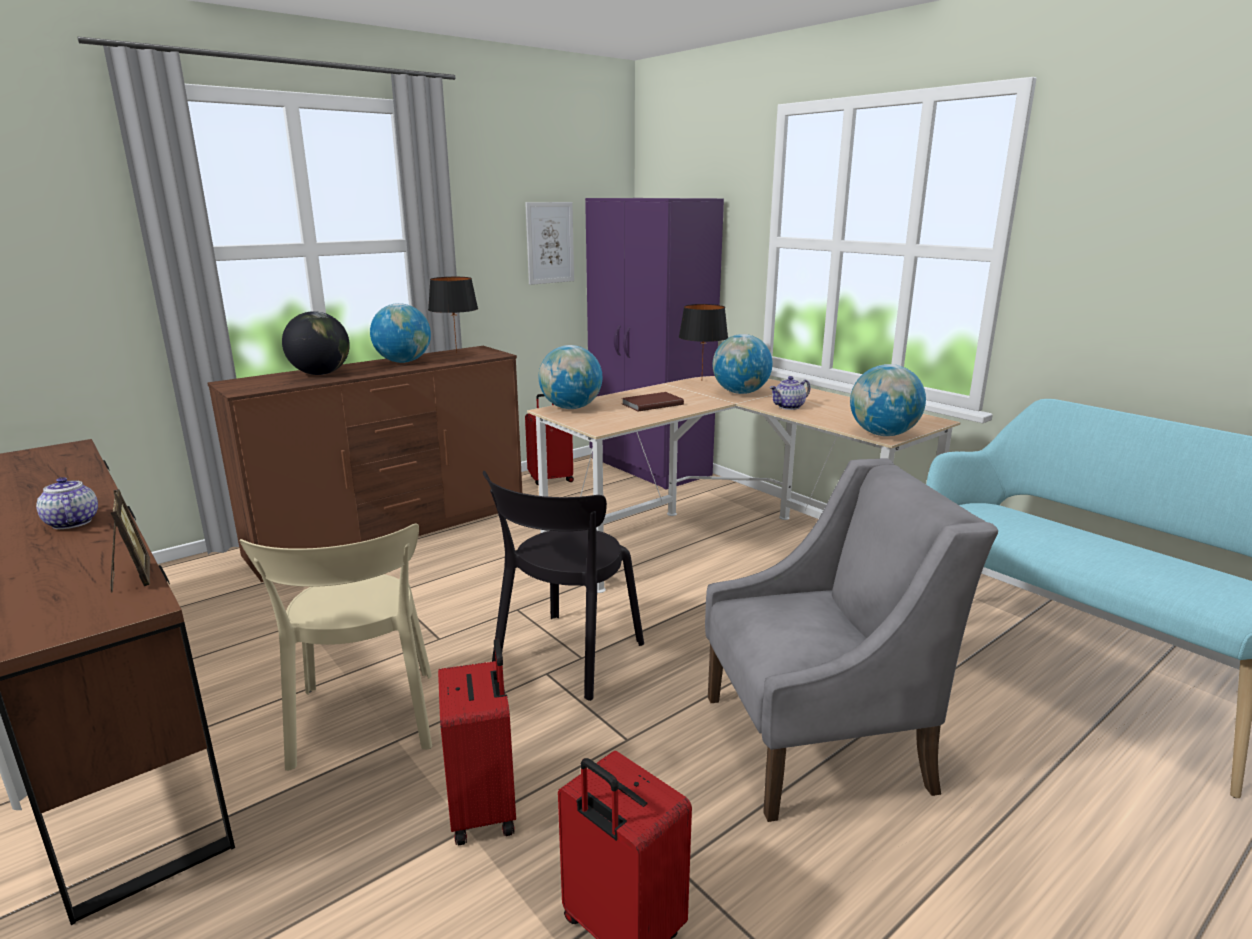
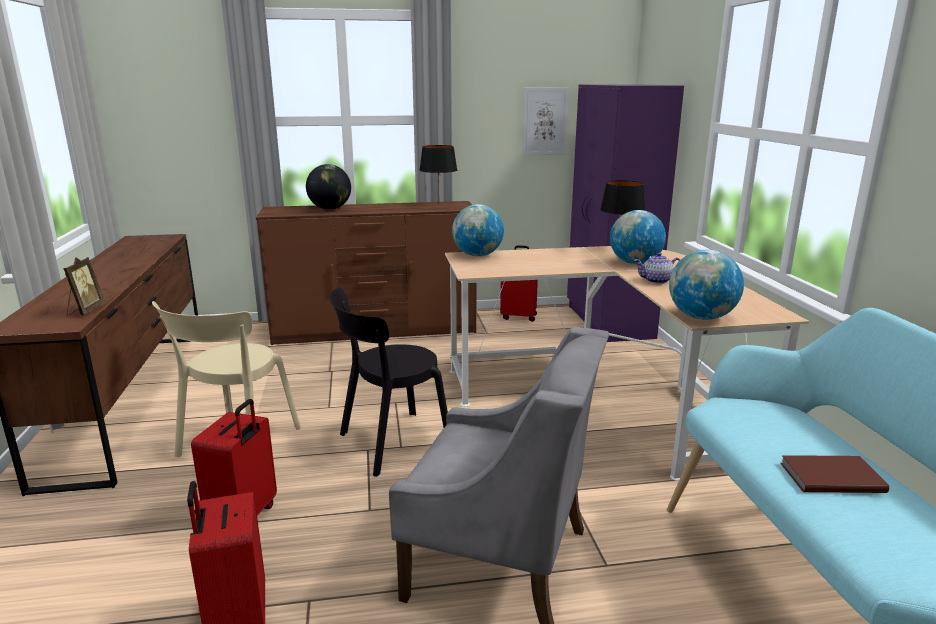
camera: 30 degrees right, 0 degrees up
teapot [36,477,98,529] -> none
globe [370,303,431,363] -> none
brown book [622,392,684,412] -> brown book moved to [780,455,889,493]

